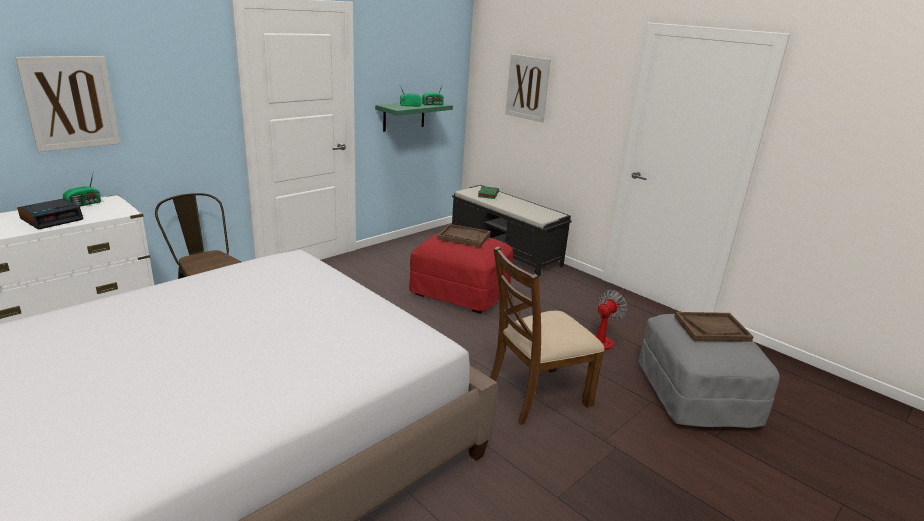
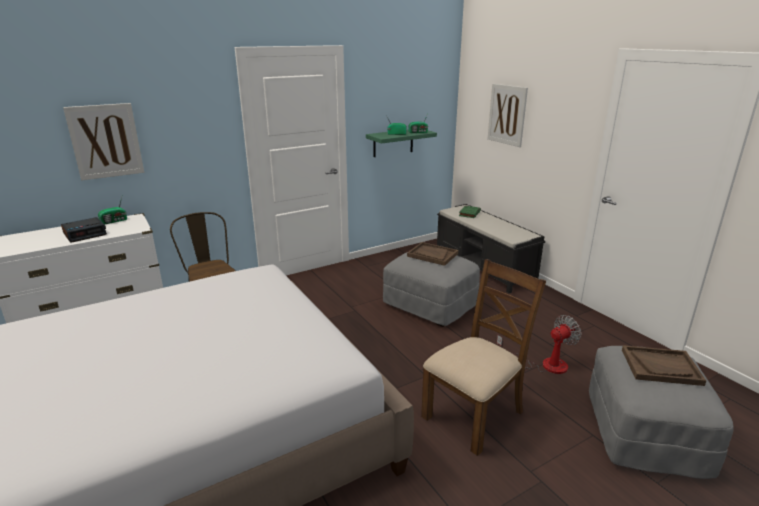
camera: 15 degrees right, 0 degrees up
red ottoman [409,233,513,314] -> grey ottoman [383,252,480,327]
brown chair [490,246,605,425] -> brown chair turned 150 degrees clockwise [421,259,546,456]

